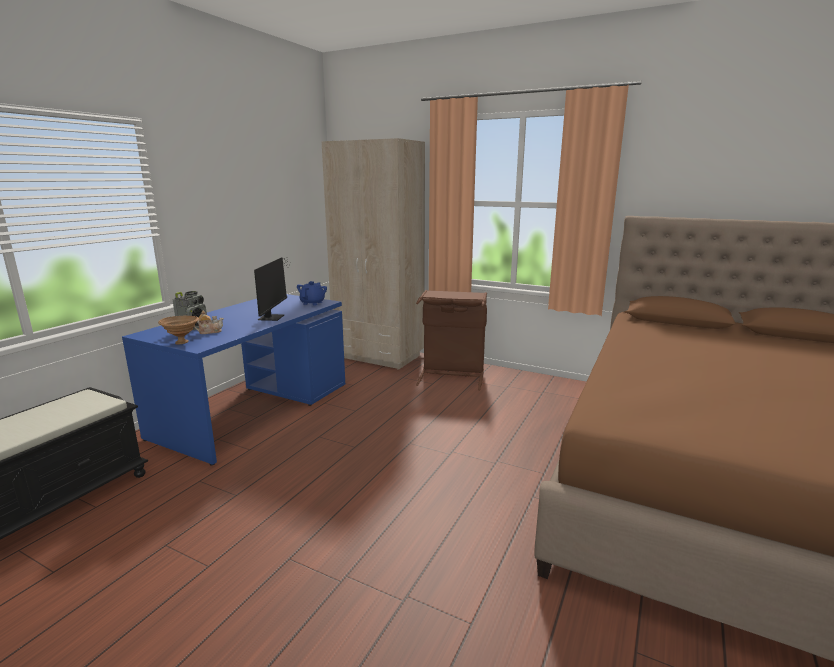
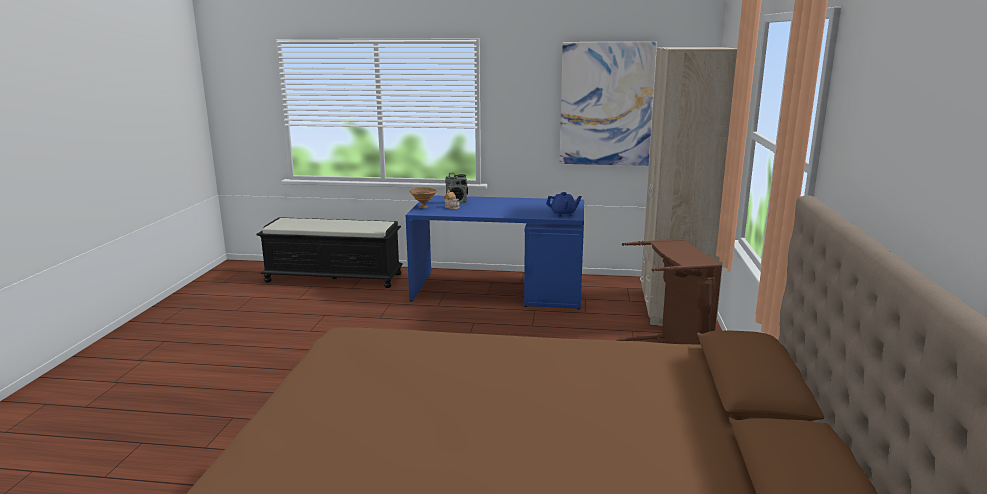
camera: 70 degrees right, 0 degrees up
monitor [254,257,290,321] -> none
none -> picture [559,42,657,166]

